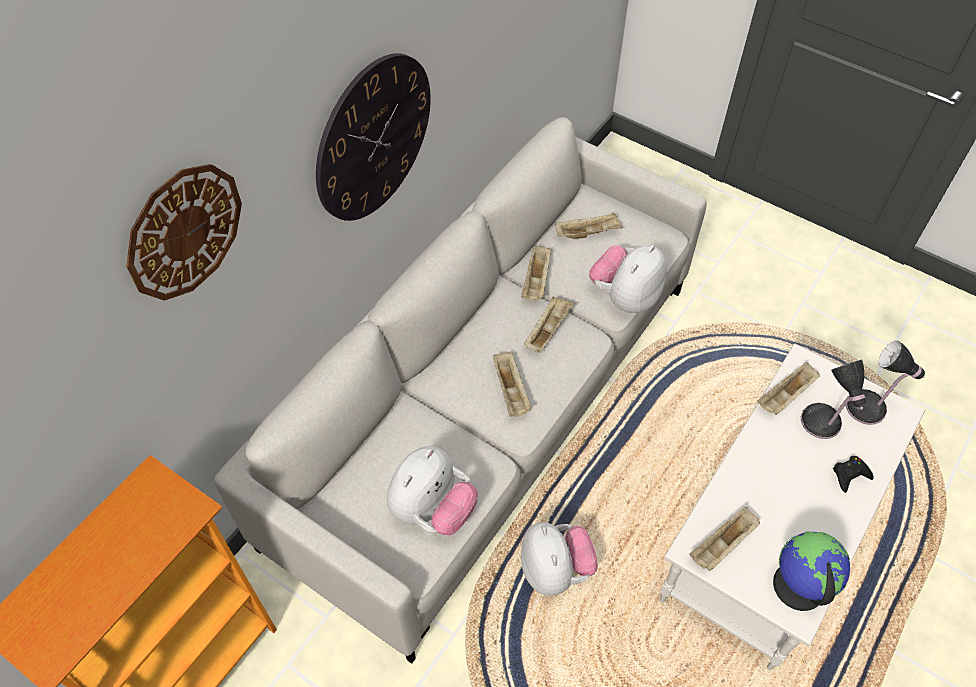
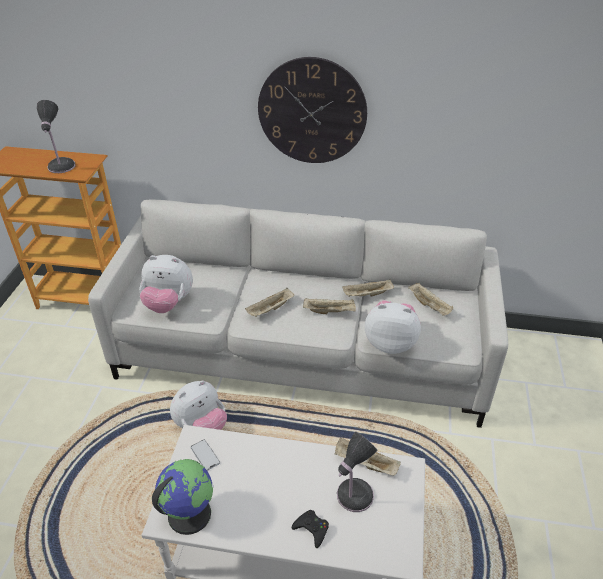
camera: 65 degrees right, 15 degrees down
wall clock [126,164,242,301] -> none
beige tray [689,507,760,571] -> phone [191,440,220,471]
table lamp [846,341,925,425] -> table lamp moved to [37,100,76,173]

